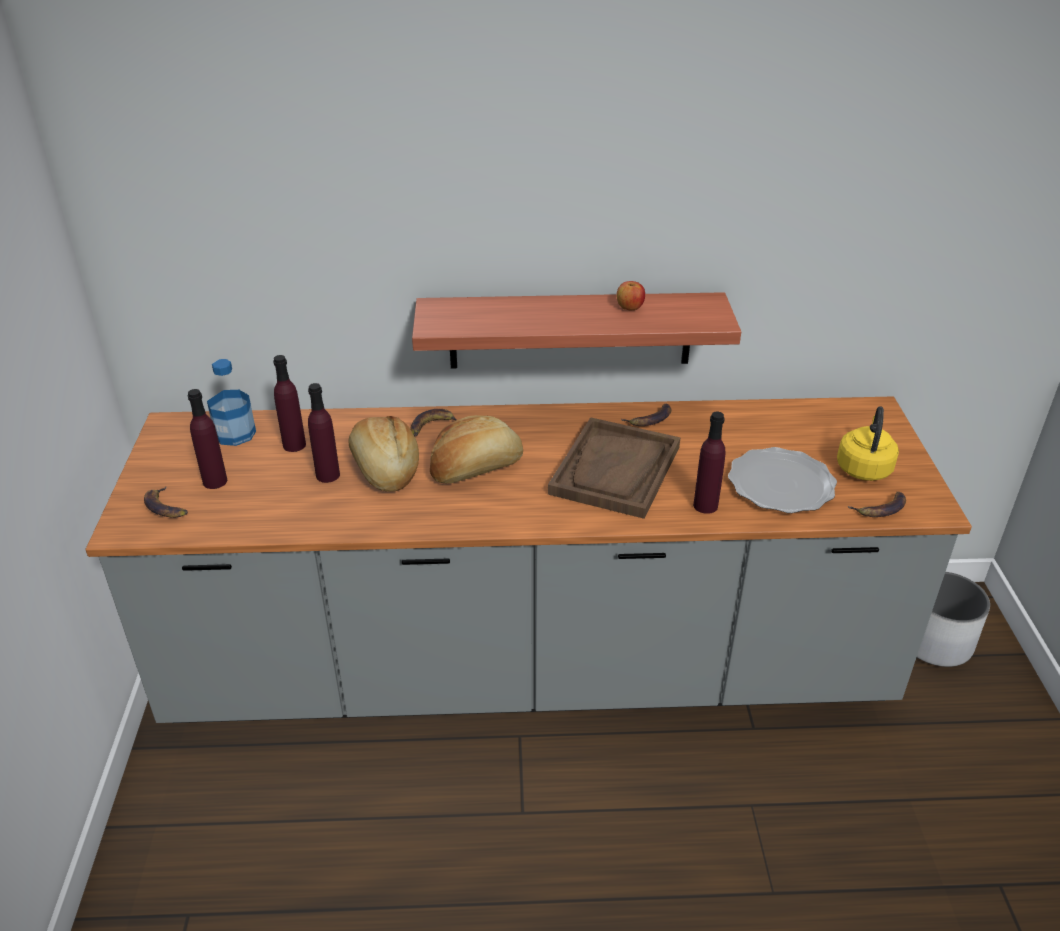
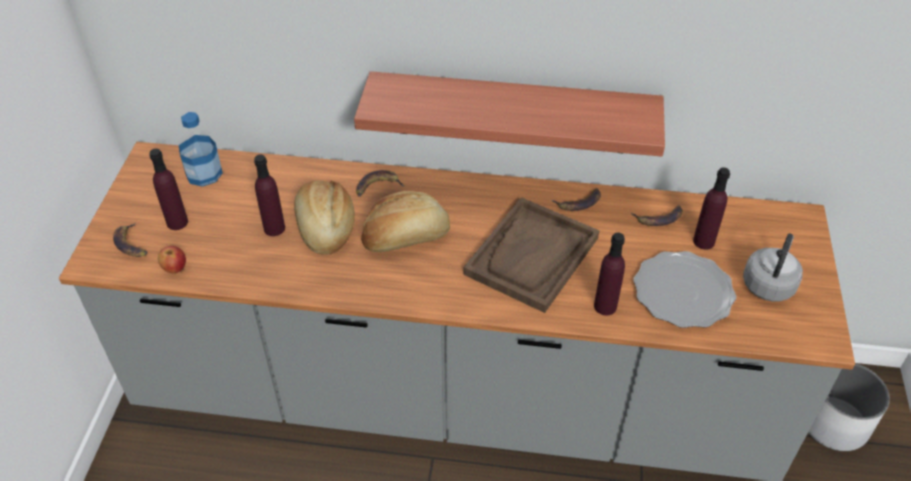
camera: 10 degrees right, 10 degrees up
purple bottle [273,355,306,452] -> purple bottle moved to [693,167,730,250]
apple [616,281,645,310] -> apple moved to [158,246,186,273]
yellow kettle [837,406,899,481] -> grey kettle [743,233,803,301]
banana [848,491,906,517] -> banana moved to [631,205,683,226]

